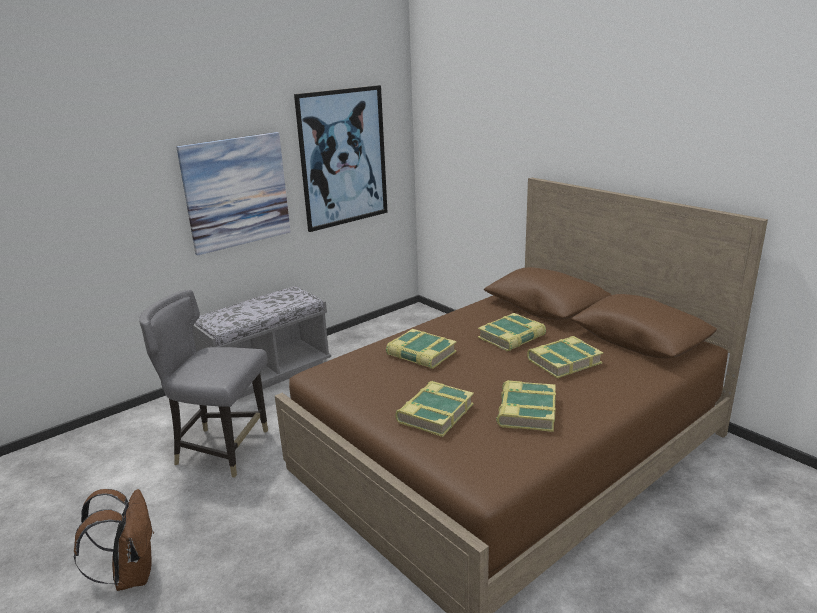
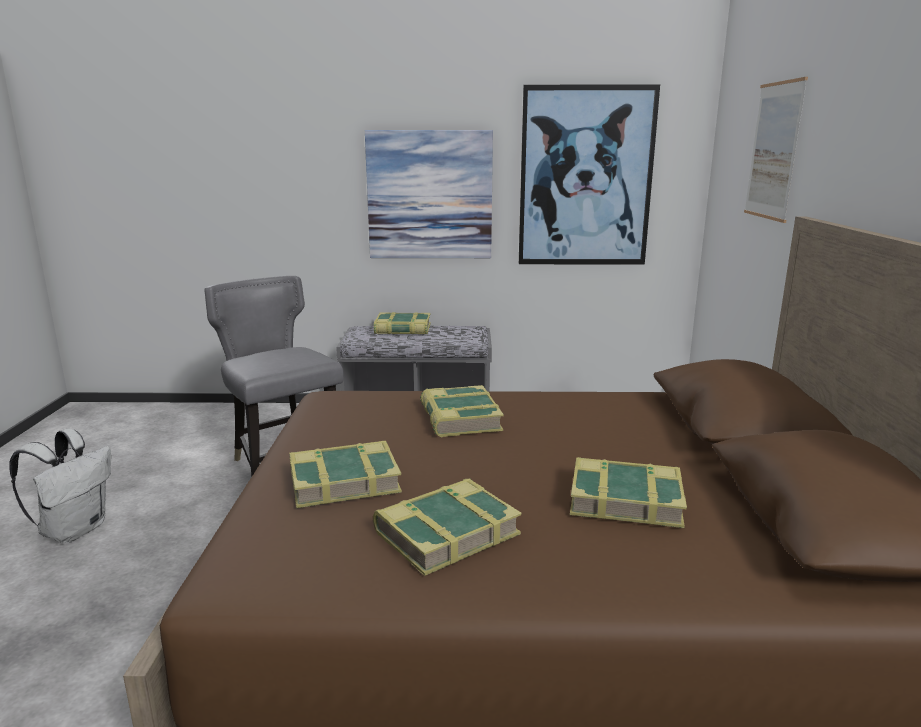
camera: 40 degrees right, 5 degrees down
brown backpack [74,489,154,591] -> white backpack [9,429,111,543]
book [478,313,546,351] -> book moved to [374,312,431,334]
none -> picture [744,77,808,223]

